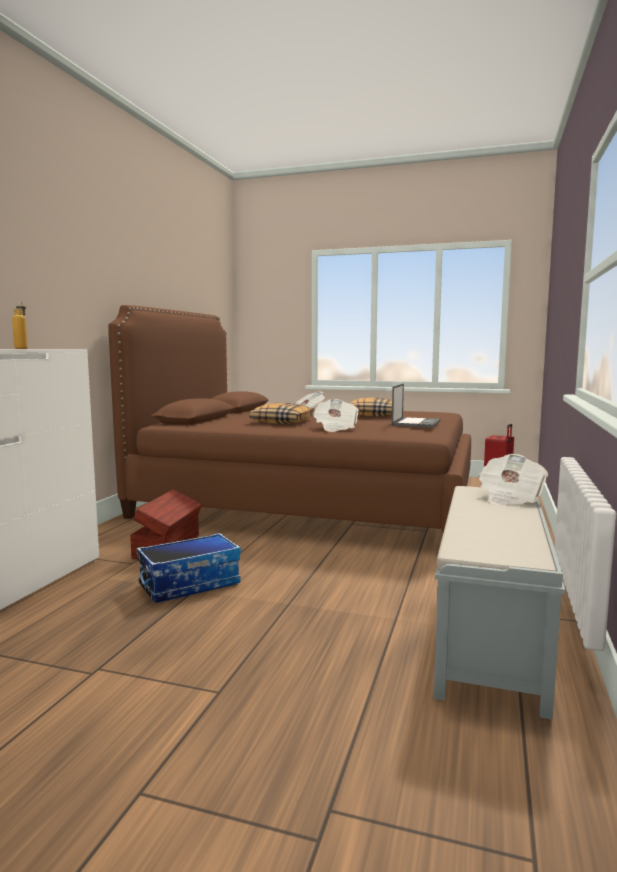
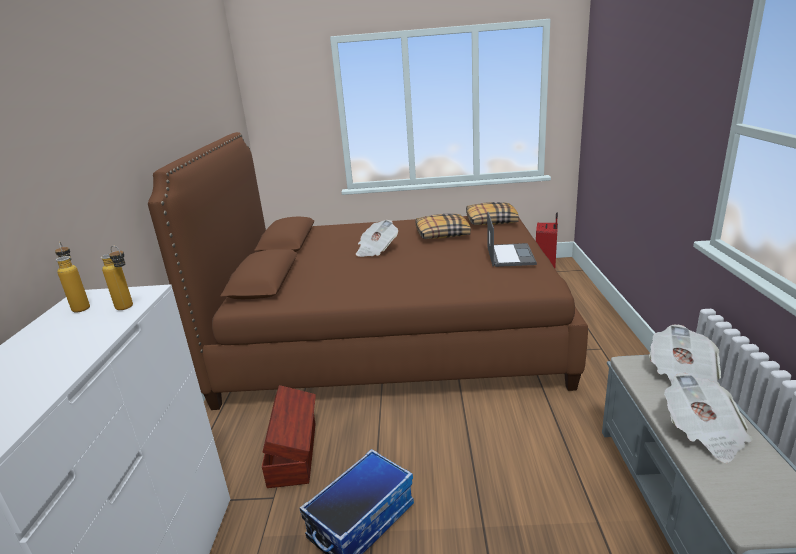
camera: 15 degrees left, 15 degrees up
pillow [249,403,313,424] -> pillow moved to [466,202,519,225]
newspaper [313,399,359,432] -> newspaper moved to [664,373,752,463]
none -> bottle [101,245,133,310]

